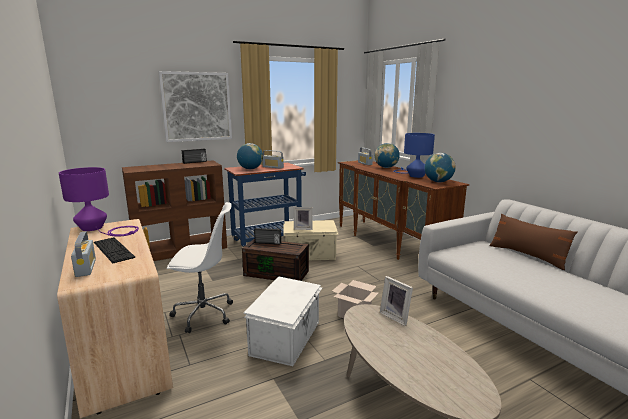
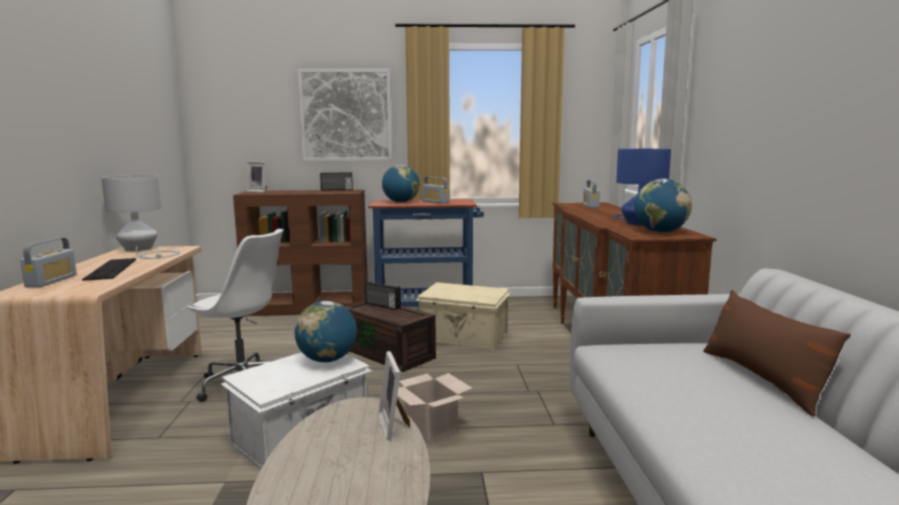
camera: 25 degrees right, 5 degrees down
purple table lamp [59,167,139,237] -> white table lamp [101,175,180,259]
picture frame [294,207,313,230] -> picture frame moved to [246,162,267,193]
globe [375,143,400,168] -> globe moved to [295,301,357,363]

